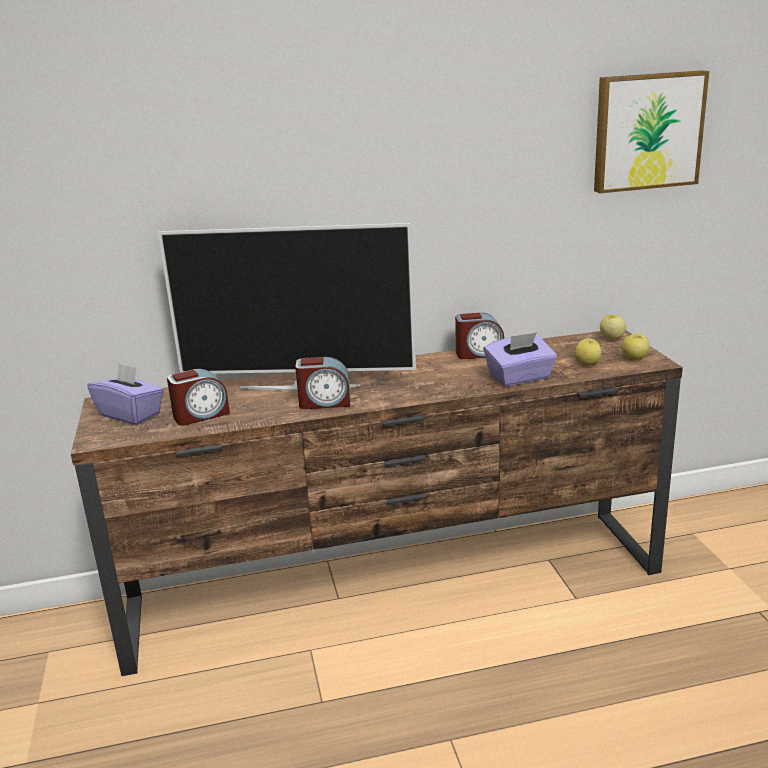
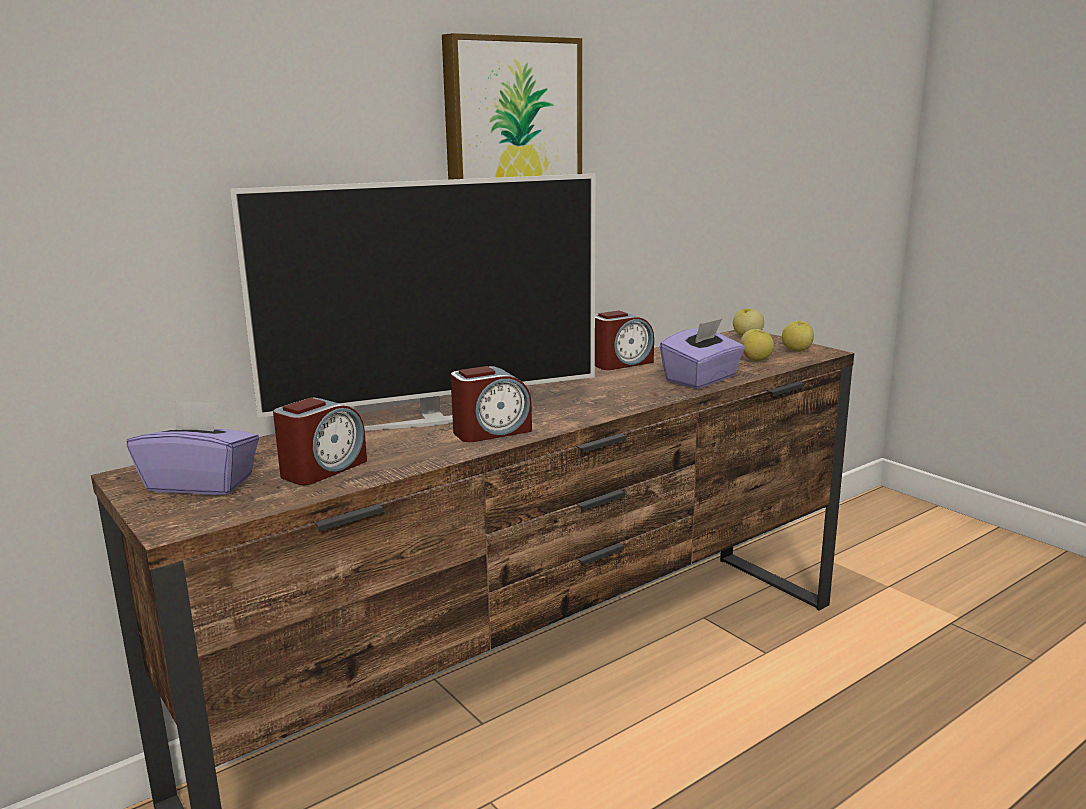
camera: 25 degrees left, 5 degrees down
picture [594,70,709,193] -> picture moved to [442,33,582,180]

